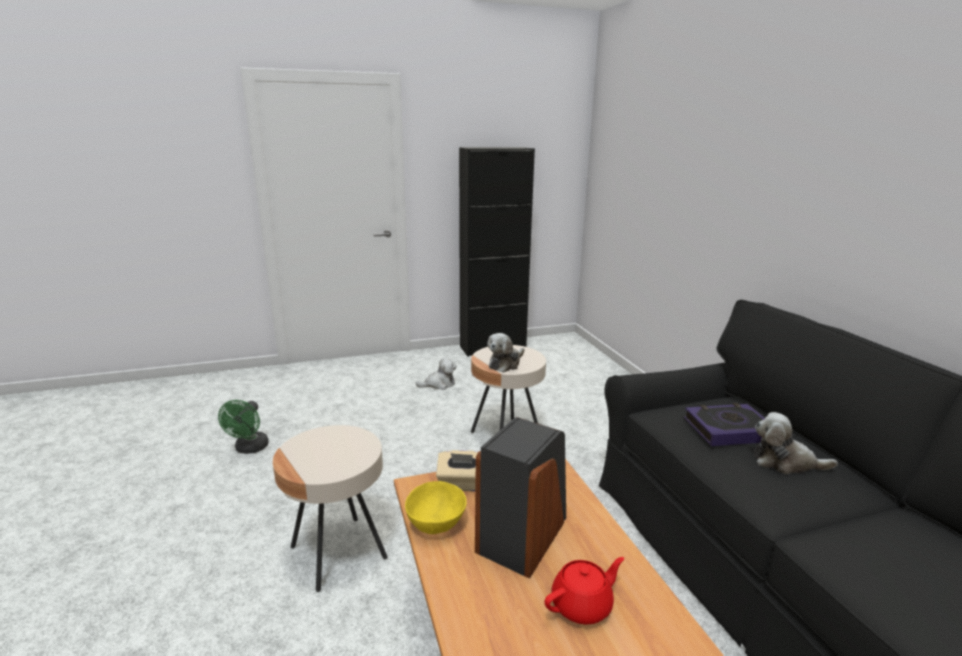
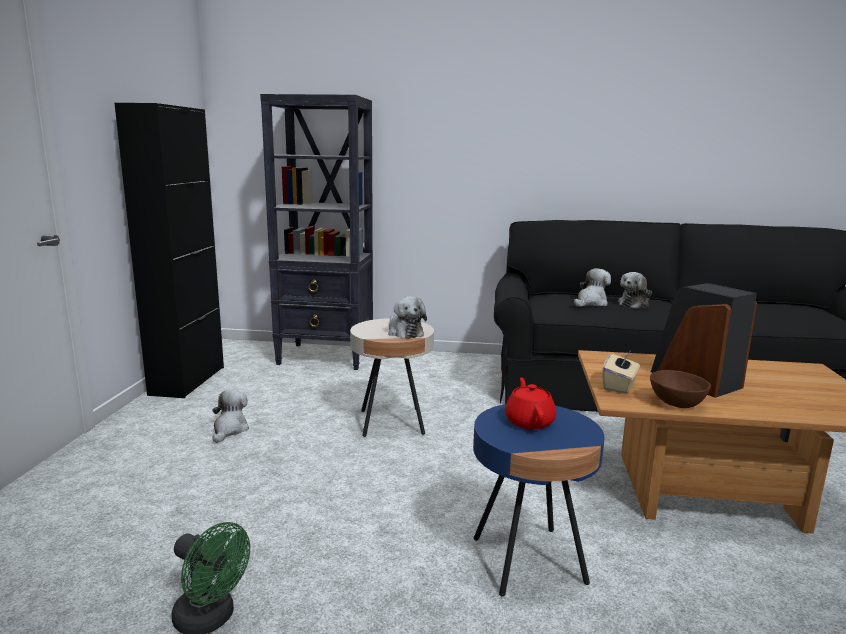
camera: 65 degrees left, 5 degrees down
beige side table [273,425,387,592] -> blue side table [473,404,605,597]
yellow bowl [405,481,467,534] -> brown bowl [650,370,711,408]
red teapot [545,557,624,625] -> red teapot moved to [505,377,556,429]
book [684,403,765,446] -> plush toy [574,268,611,307]
none -> black bookcase [260,94,373,370]

